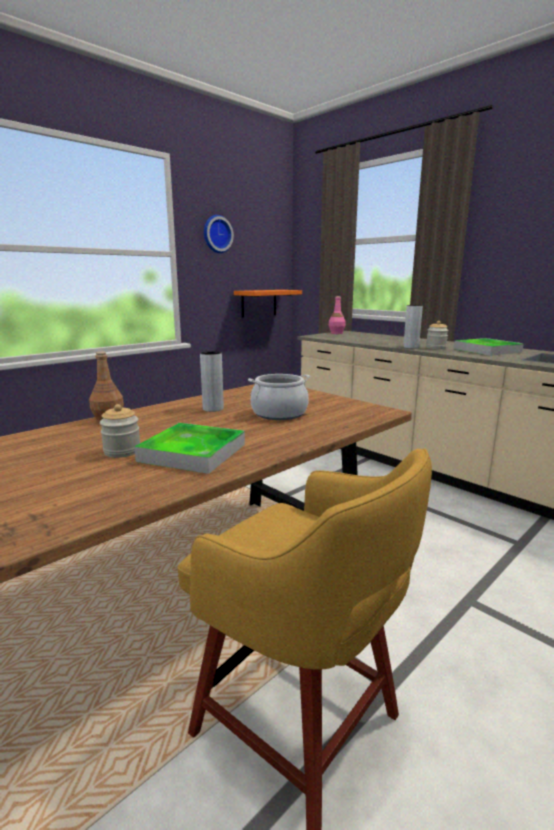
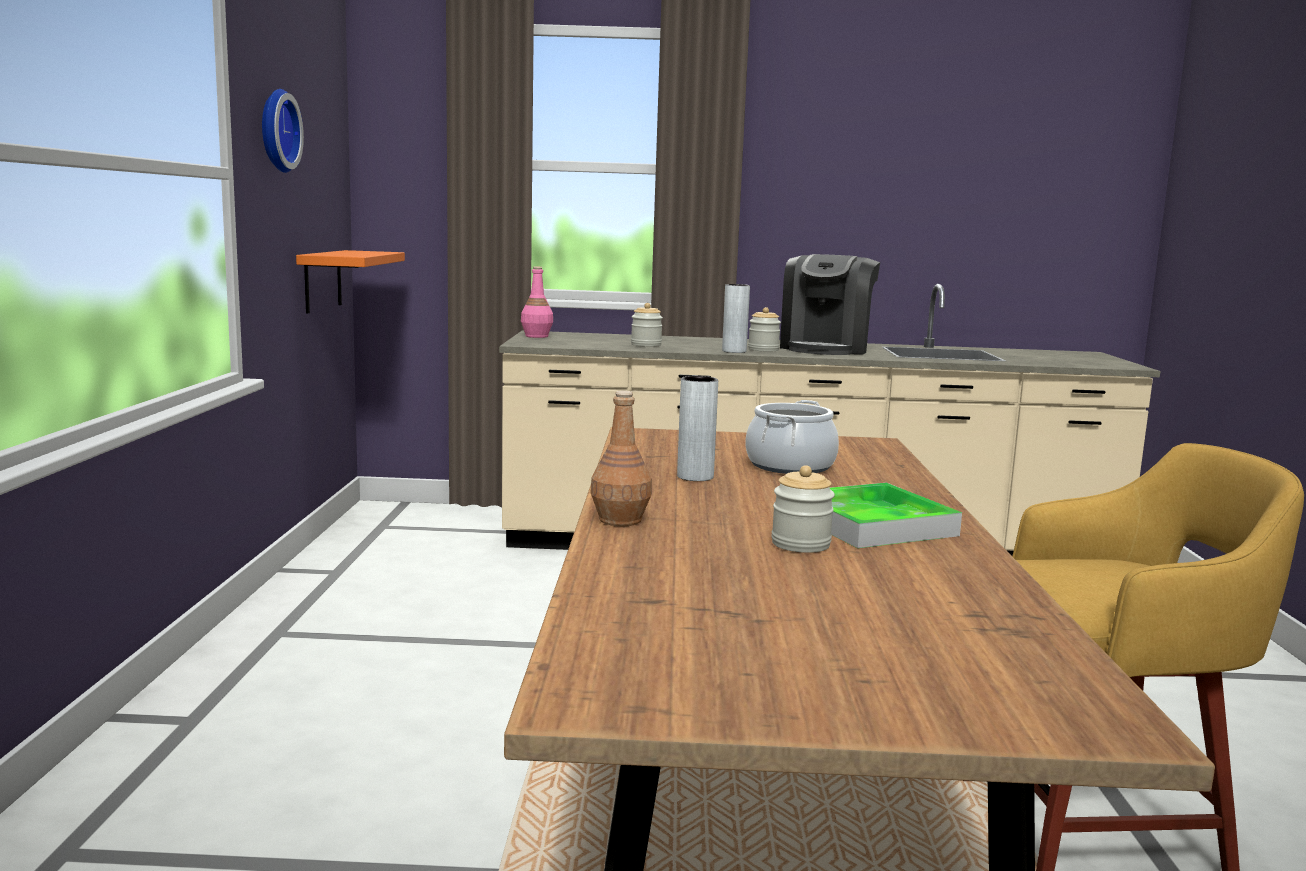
camera: 45 degrees left, 5 degrees down
tray [454,338,524,356] -> coffee machine [780,254,880,355]
none -> jar [631,303,663,347]

